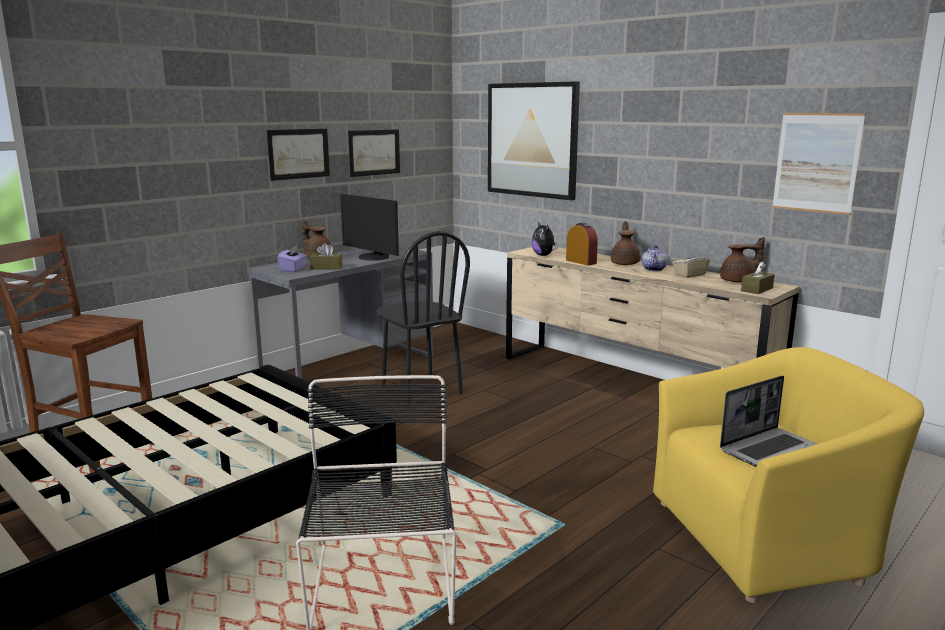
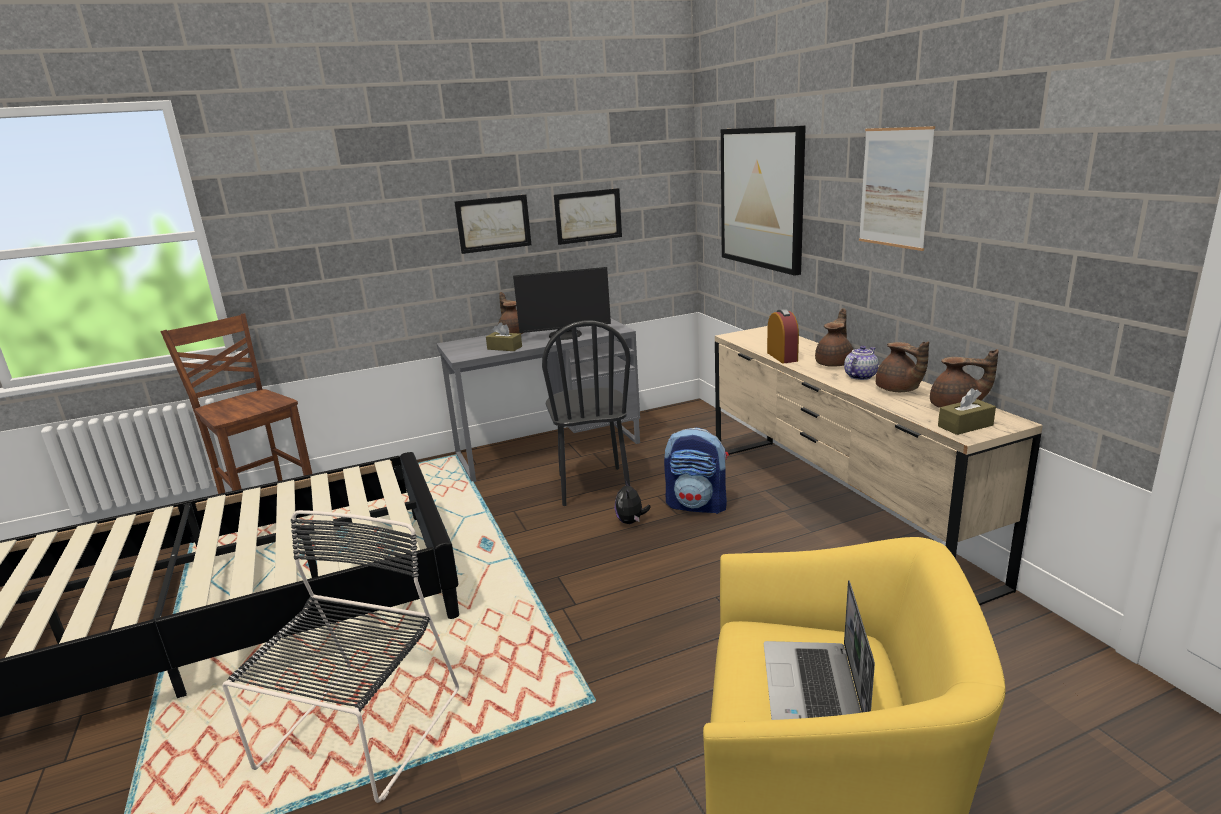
camera: 25 degrees right, 5 degrees up
purple tissue box [277,245,307,272] -> none
monitor [340,194,399,261] -> monitor turned 75 degrees counterclockwise [513,267,611,340]
plush toy [532,222,558,256] -> plush toy moved to [614,479,651,524]
beige tissue box [672,249,710,278] -> brown teapot [875,341,929,392]
laptop [720,375,817,467] -> laptop turned 105 degrees clockwise [764,580,875,720]
picture [772,113,865,215] -> picture moved to [859,126,935,251]
none -> backpack [664,428,729,514]

